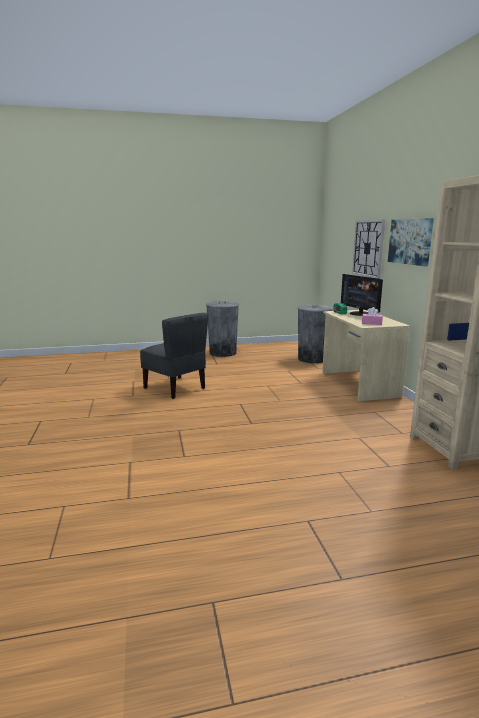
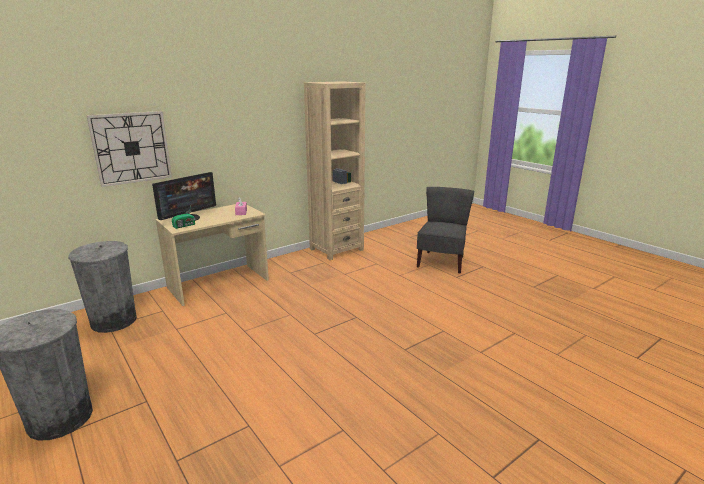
camera: 115 degrees left, 5 degrees up
grey chair [140,313,209,399] -> grey chair moved to [417,187,474,274]
picture [388,218,434,266] -> none

